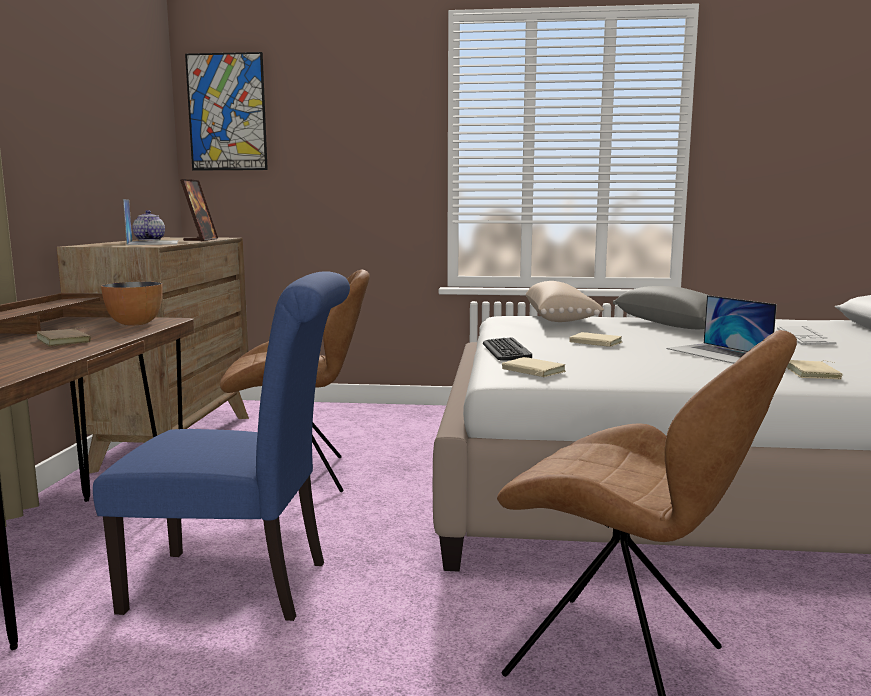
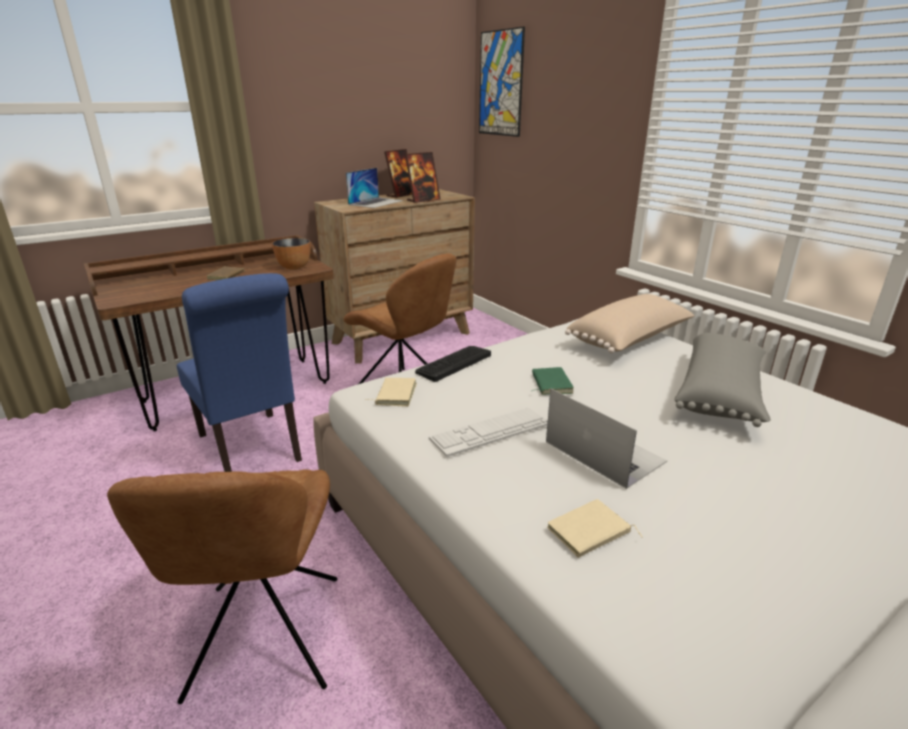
camera: 50 degrees right, 15 degrees up
teapot [133,210,165,240] -> picture frame [384,149,412,198]
beige book [569,332,622,347] -> green book [532,367,574,395]
laptop [666,295,777,364] -> laptop turned 120 degrees clockwise [546,389,667,489]
keyboard [777,326,836,345] -> keyboard moved to [429,408,548,457]

